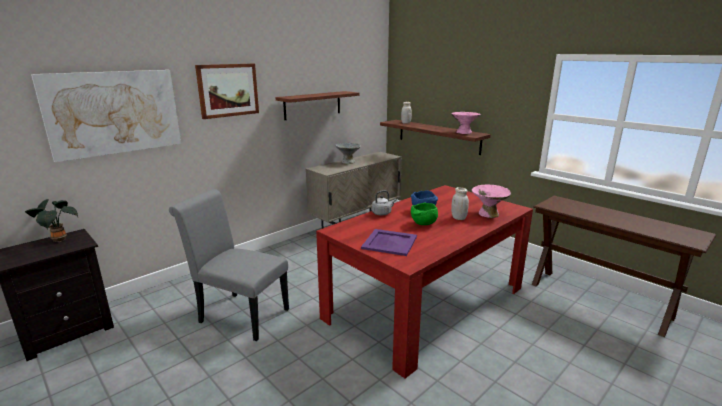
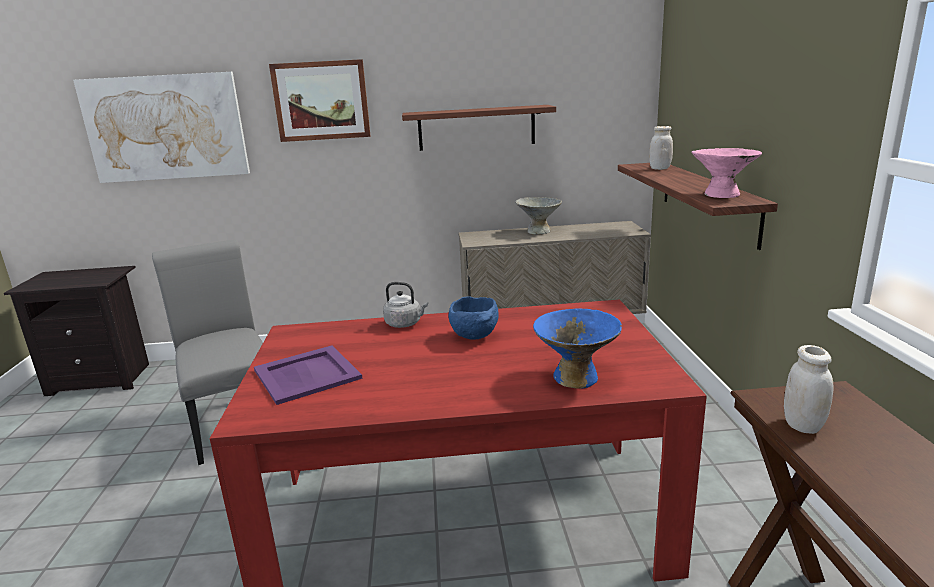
camera: 40 degrees right, 0 degrees up
potted plant [25,199,78,242] -> none
green bowl [411,203,438,225] -> none
white jar [451,187,469,220] -> white jar moved to [784,345,833,434]
pink bowl [472,184,511,218] -> blue bowl [533,308,622,389]

